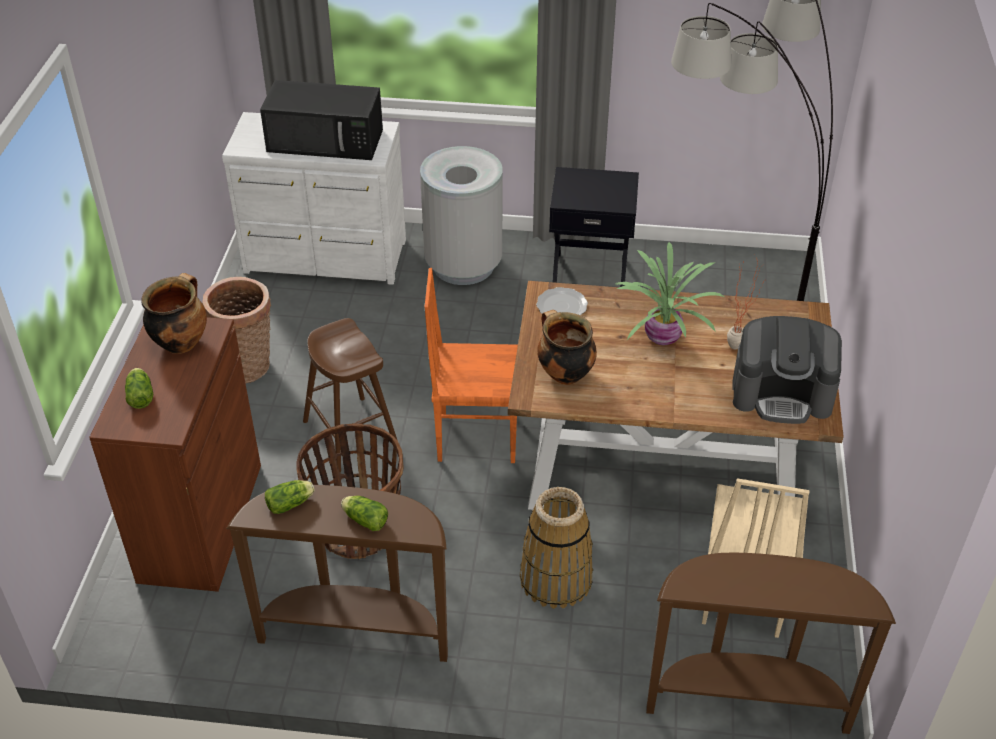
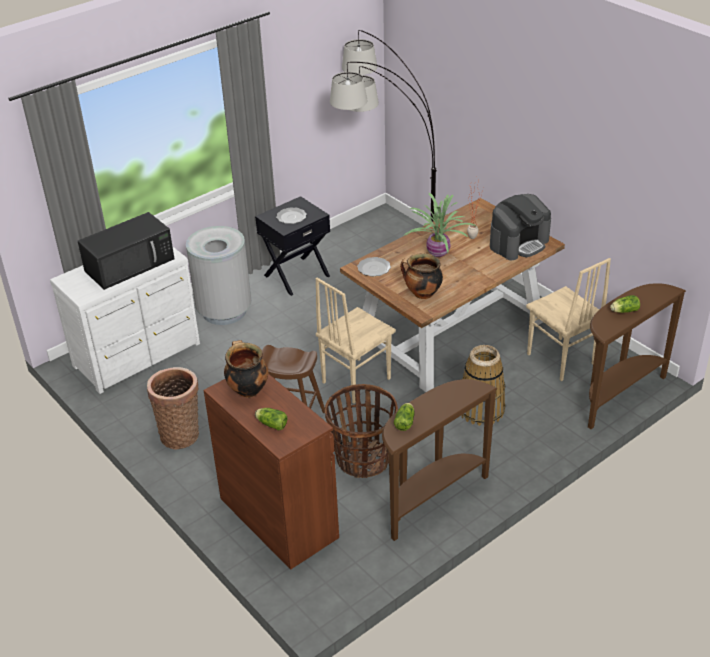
camera: 45 degrees left, 5 degrees down
lettuce [341,496,388,531] -> lettuce moved to [610,295,640,313]
orange chair [425,268,518,463] -> beige chair [316,278,396,404]
none -> plate [276,207,307,224]

